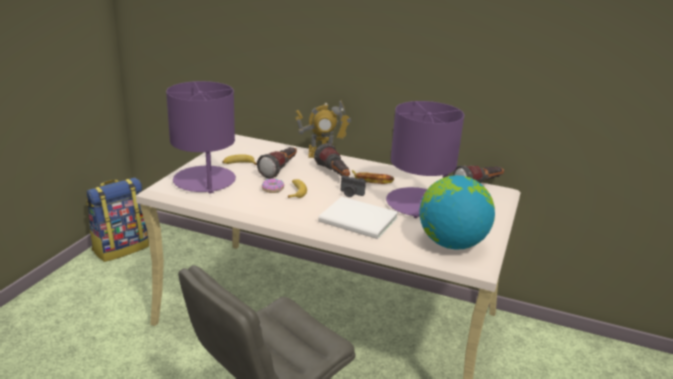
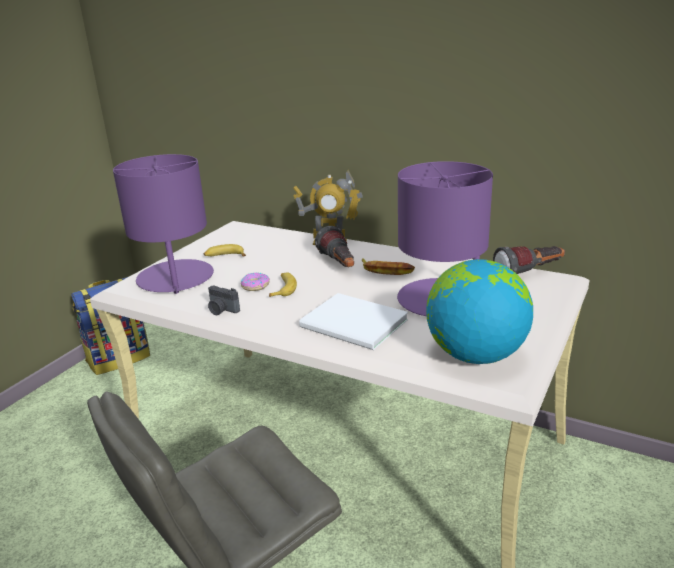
camera: 10 degrees right, 0 degrees up
flashlight [257,147,297,179] -> none
camera [341,176,366,197] -> camera moved to [208,286,240,315]

